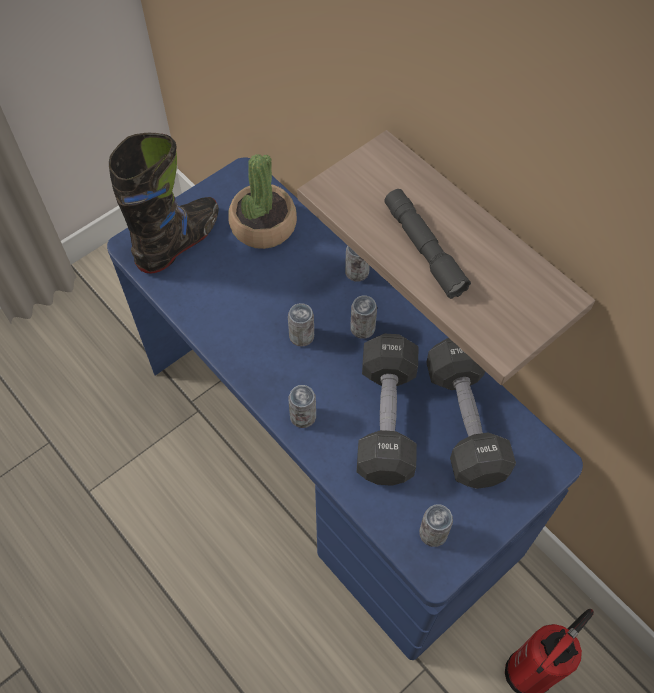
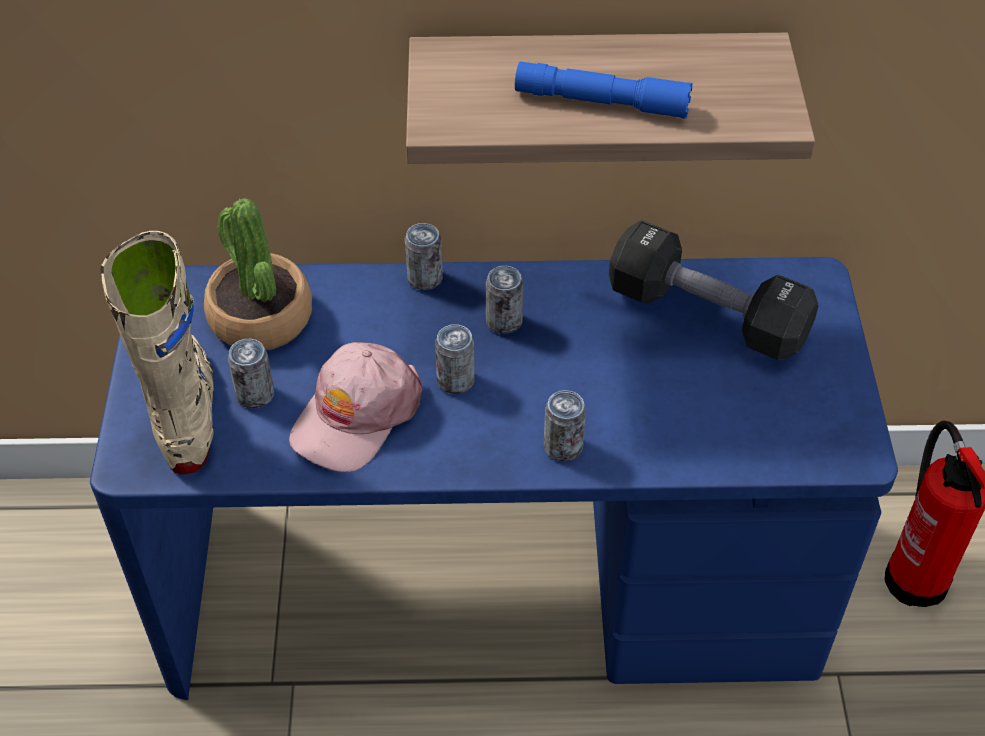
camera: 50 degrees left, 10 degrees down
black boot [109,133,219,274] -> beige boot [101,231,214,474]
black dumbbell [357,334,418,486] -> none
grey flashlight [385,189,471,299] -> blue flashlight [515,61,693,119]
can [419,504,453,547] -> can moved to [228,339,274,408]
none -> pink cap [289,342,423,472]

